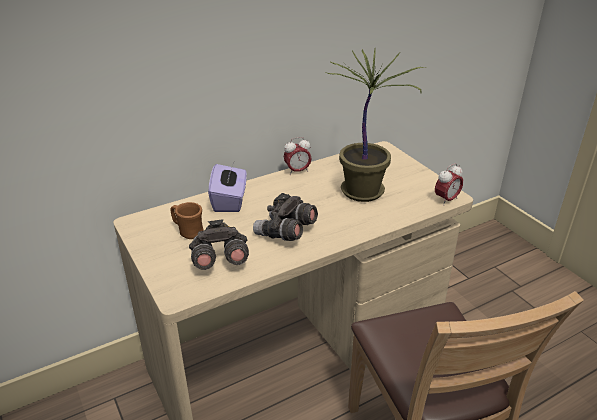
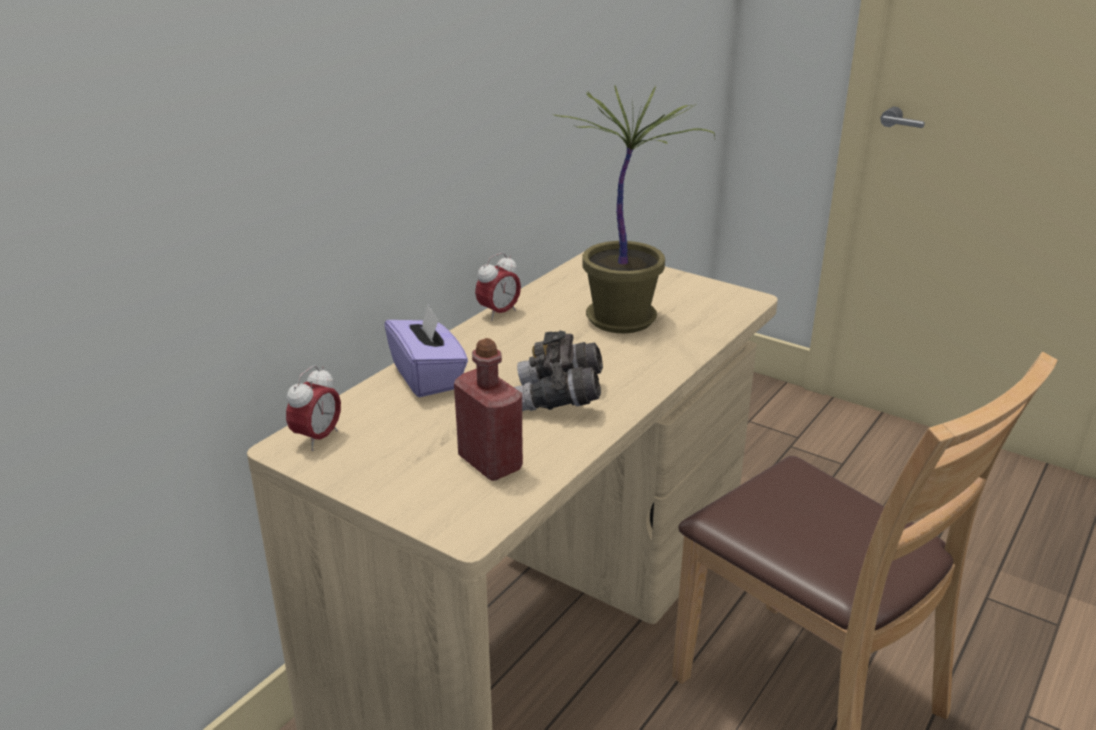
camera: 25 degrees left, 5 degrees down
brown mug [170,202,203,239] -> none
grey binoculars [189,219,249,270] -> red bottle [454,338,523,481]
alarm clock [435,163,463,206] -> alarm clock moved to [286,365,341,451]

